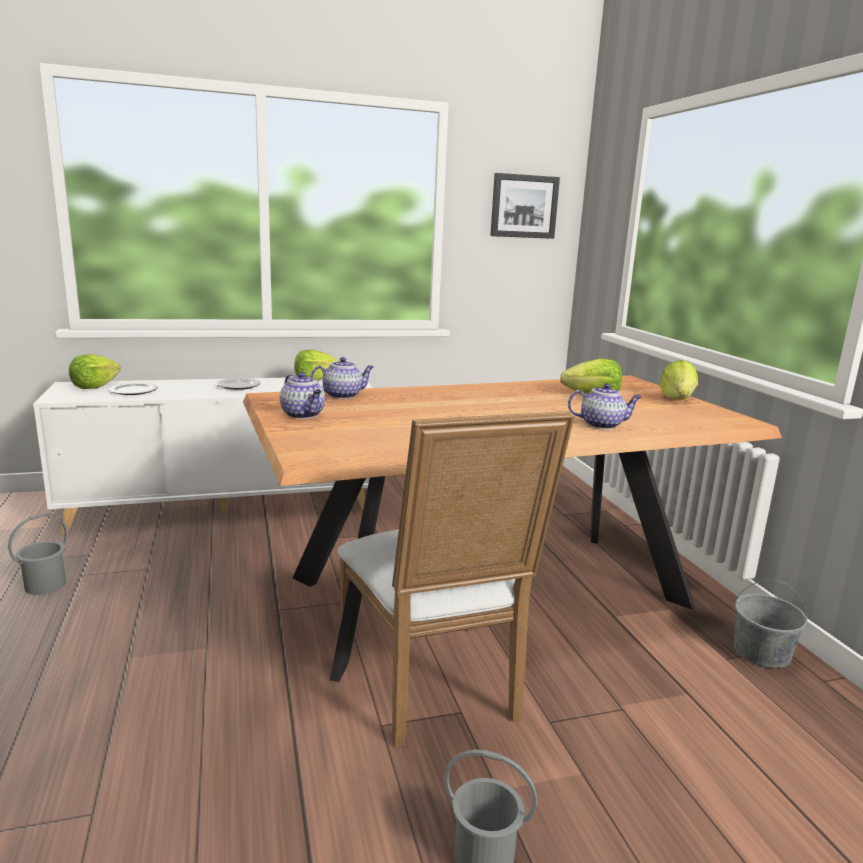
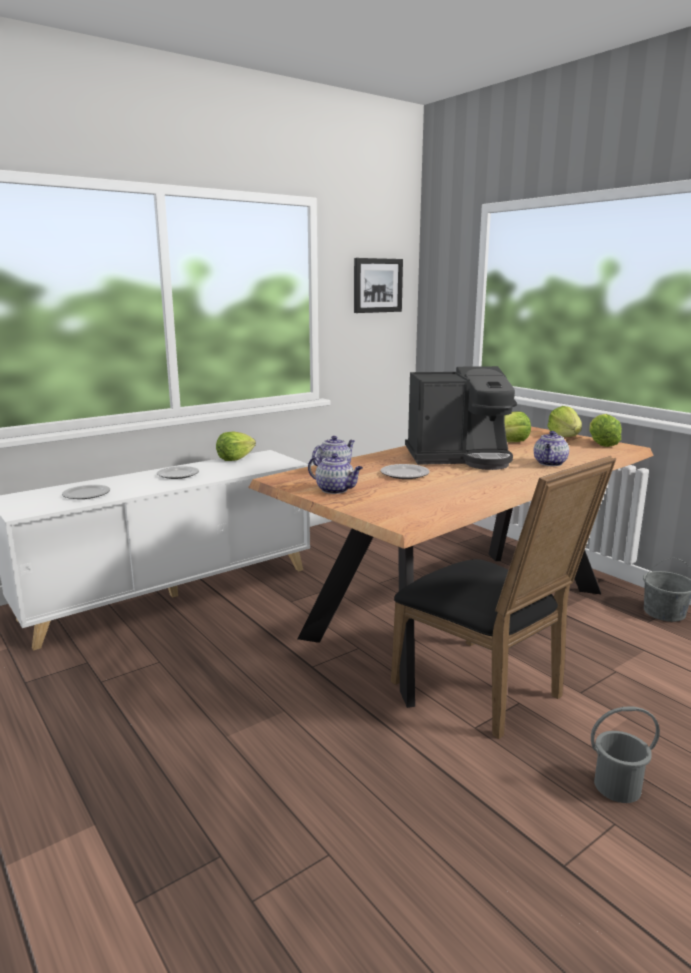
camera: 20 degrees left, 0 degrees up
grey bucket [8,514,68,595] -> none
lettuce [69,354,121,389] -> lettuce moved to [589,414,622,447]
white chair [338,411,575,747] -> black chair [391,456,616,739]
teapot [568,383,642,429] -> teapot turned 135 degrees clockwise [534,431,569,466]
none -> plate [381,464,430,479]
none -> coffee machine [405,366,517,470]

